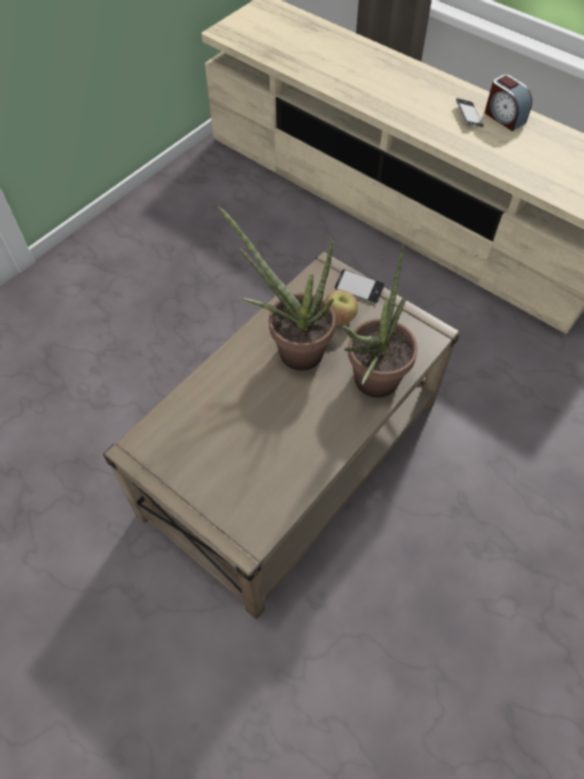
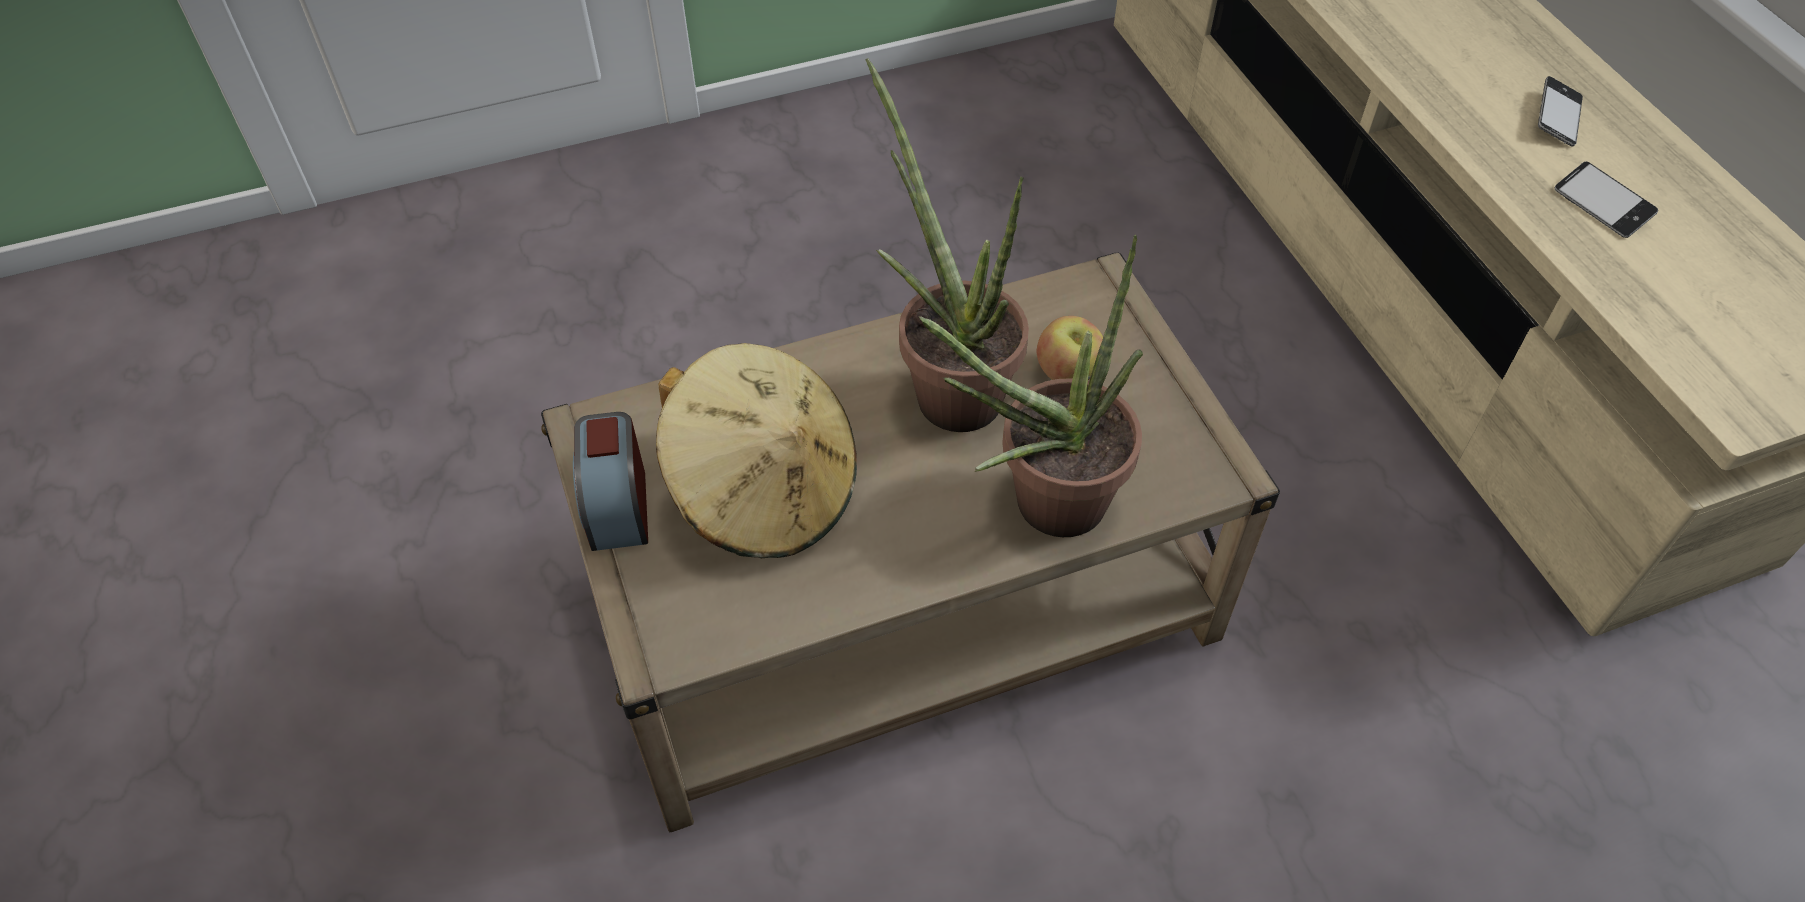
camera: 30 degrees right, 5 degrees down
phone [334,269,385,304] -> phone moved to [1555,161,1658,238]
alarm clock [485,74,532,131] -> alarm clock moved to [573,412,648,551]
none -> beige hat [656,343,857,558]

